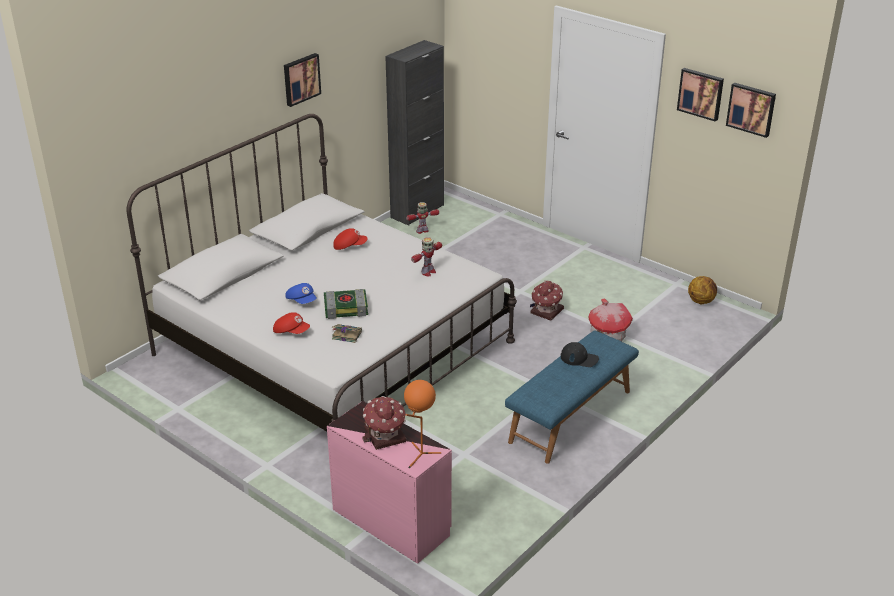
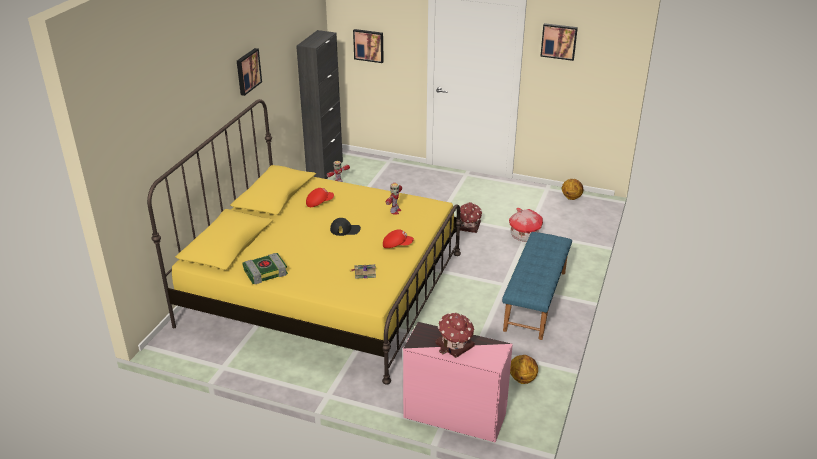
camera: 20 degrees left, 0 degrees up
white bed [127,114,517,431] -> yellow bed [147,99,462,385]
red cap [273,312,310,334] -> red cap moved to [383,229,414,248]
blue cap [285,283,317,304] -> none
book [324,289,368,319] -> book moved to [242,253,288,284]
orange table lamp [404,380,441,468] -> none
black cap [560,342,599,367] -> black cap moved to [330,218,361,236]
picture [726,83,776,138] -> picture moved to [353,29,384,63]
none -> basketball [510,355,538,384]

